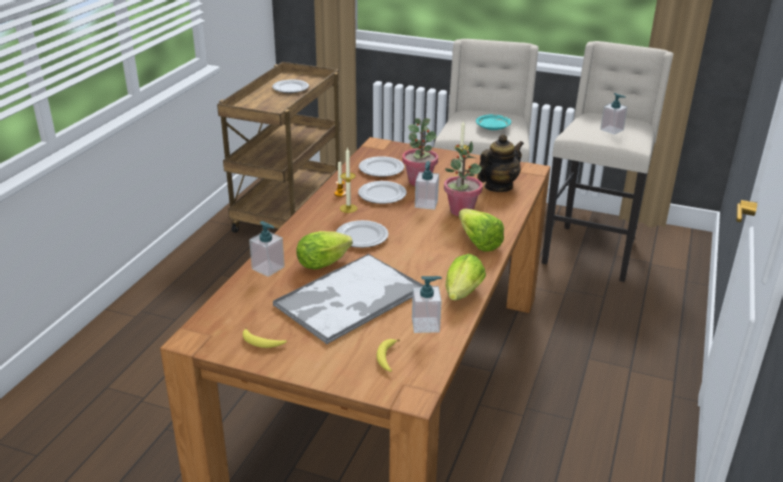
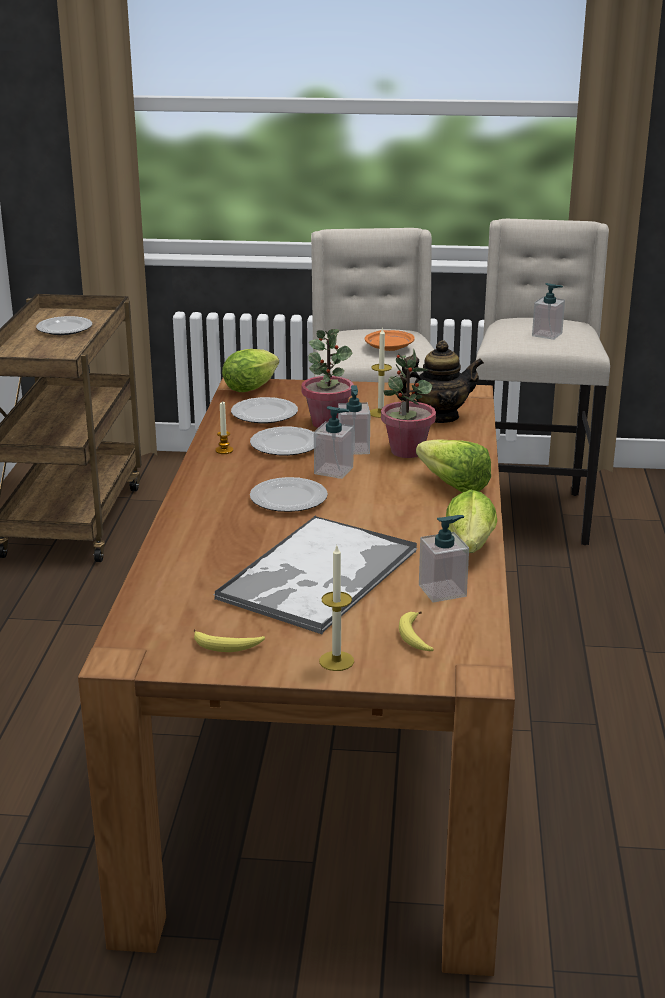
camera: 15 degrees left, 5 degrees down
soap dispenser [249,221,285,277] -> soap dispenser moved to [314,406,354,479]
lettuce [296,231,353,270] -> lettuce moved to [222,349,279,392]
candle [340,147,358,213] -> candle moved to [319,546,354,671]
turquoise plate [476,114,511,130] -> orange plate [364,330,415,351]
teapot [477,134,524,192] -> teapot turned 45 degrees clockwise [396,340,484,423]

